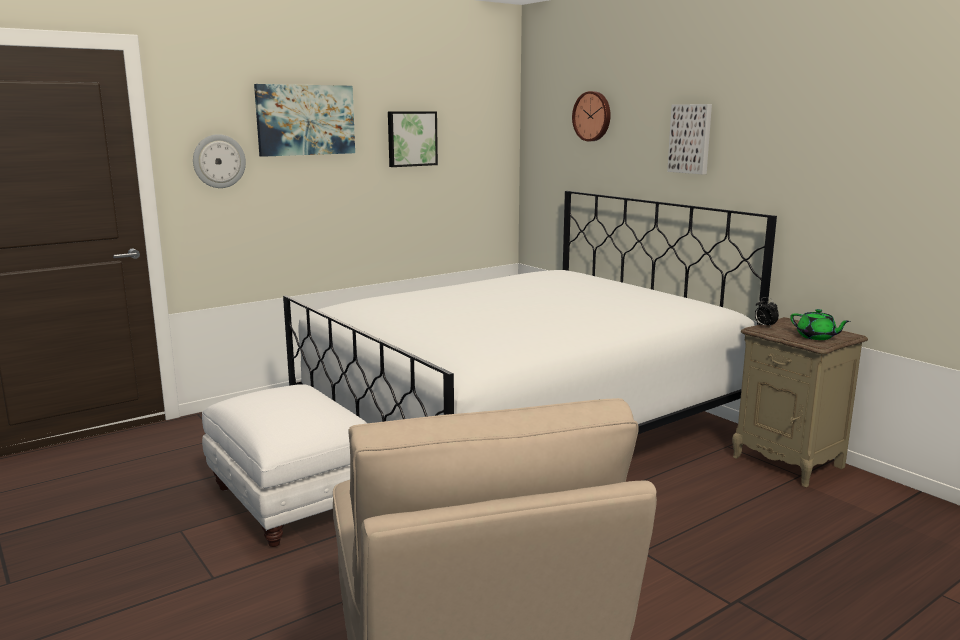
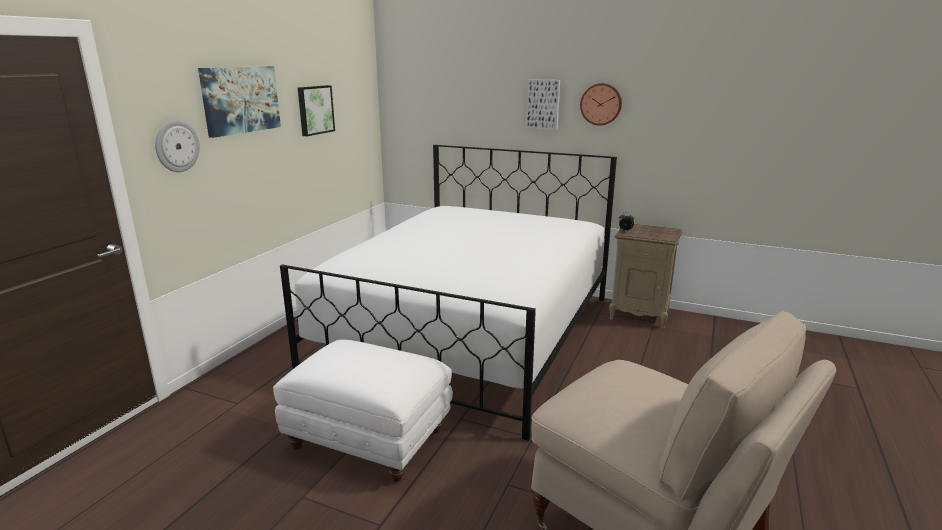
camera: 30 degrees left, 5 degrees up
wall clock [572,91,611,141] -> wall clock moved to [580,83,622,126]
green teapot [790,309,851,340] -> none

